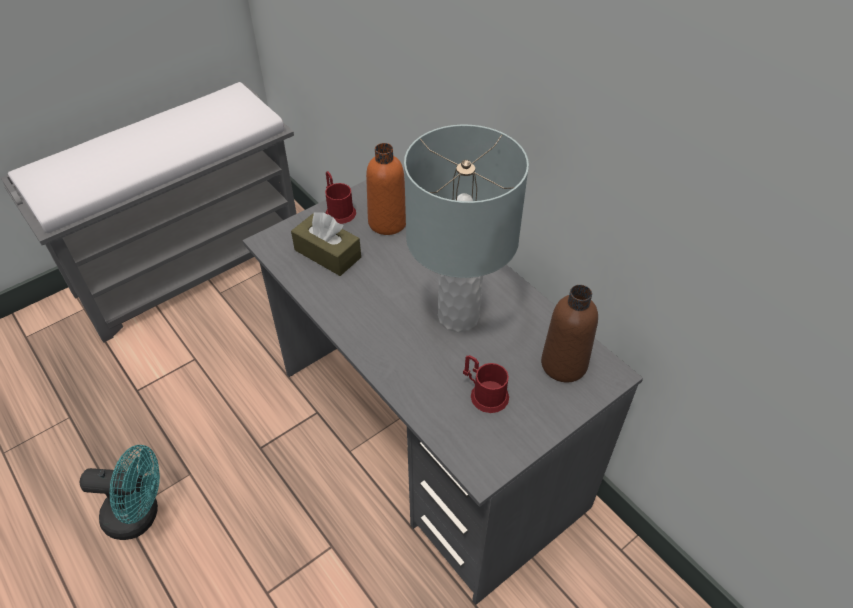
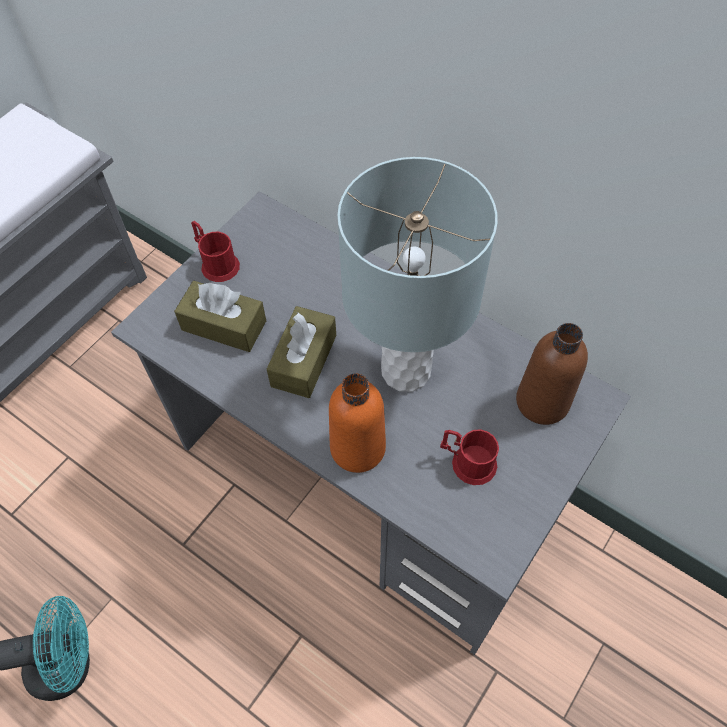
camera: 15 degrees left, 10 degrees up
orange bottle [366,143,406,235] -> orange bottle moved to [329,373,386,473]
none -> brown tissue box [267,306,336,398]

